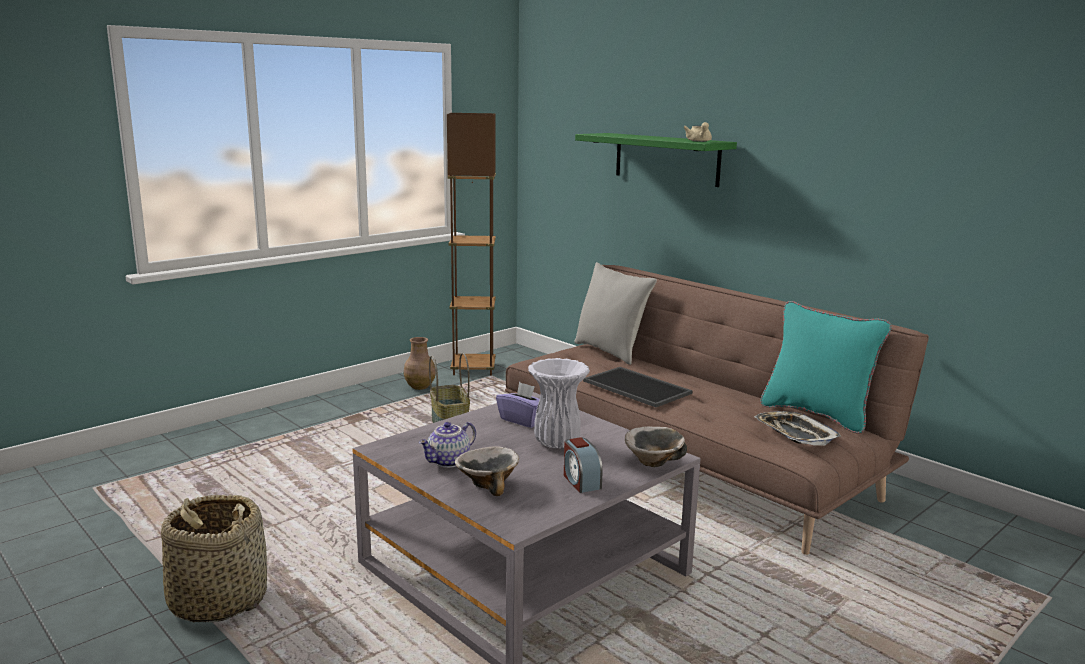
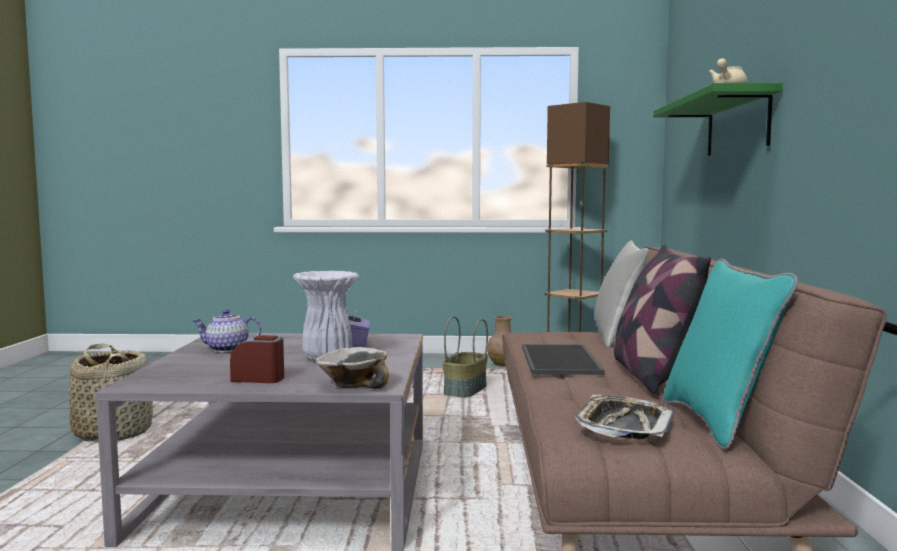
camera: 45 degrees right, 10 degrees down
bowl [455,446,519,496] -> none
alarm clock [564,437,603,493] -> alarm clock turned 75 degrees clockwise [230,335,284,383]
none -> pillow [614,244,711,394]

